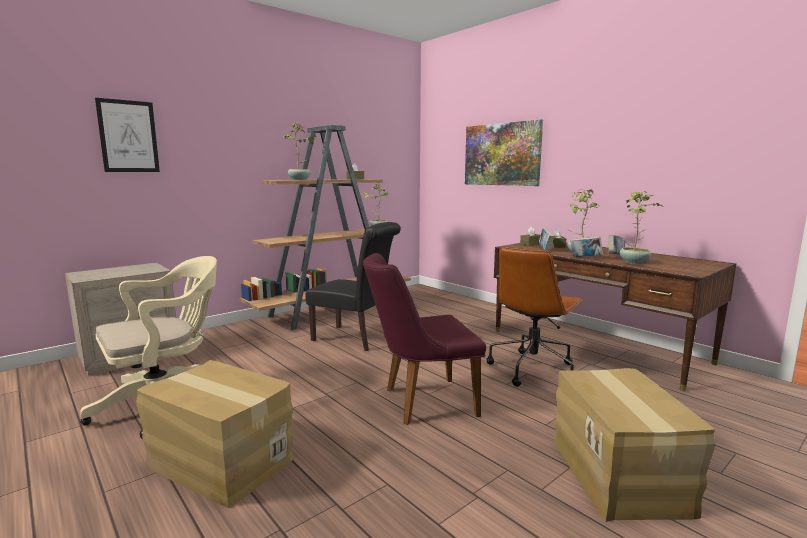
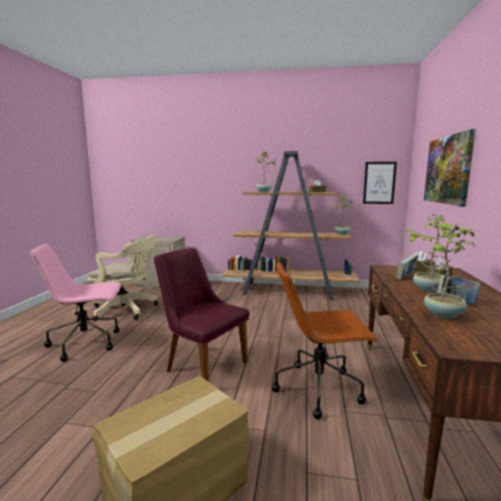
camera: 50 degrees right, 0 degrees up
picture [95,98,160,172] -> picture moved to [363,162,397,204]
cardboard box [136,360,294,508] -> pink office chair [30,244,122,361]
black chair [305,222,401,351] -> none
book [571,236,603,257] -> none

